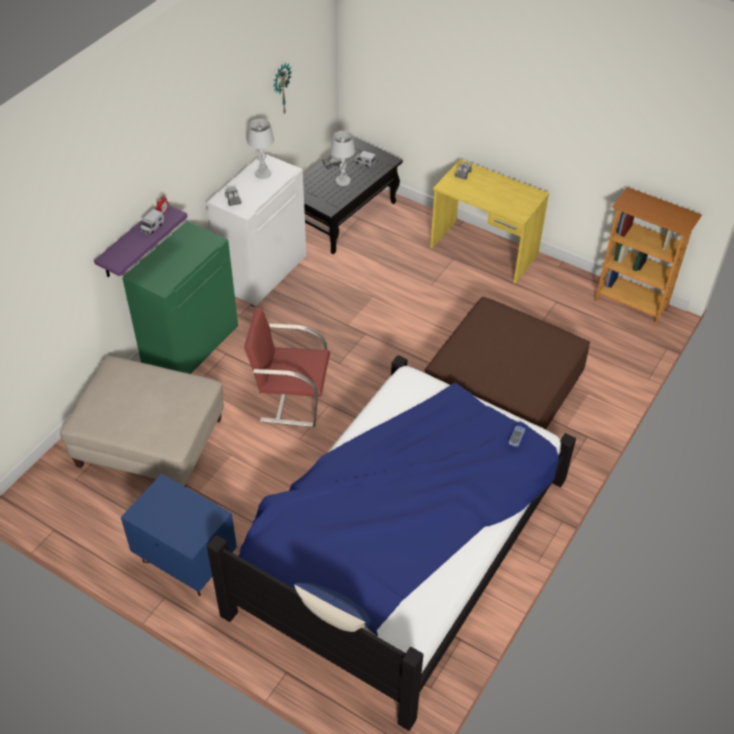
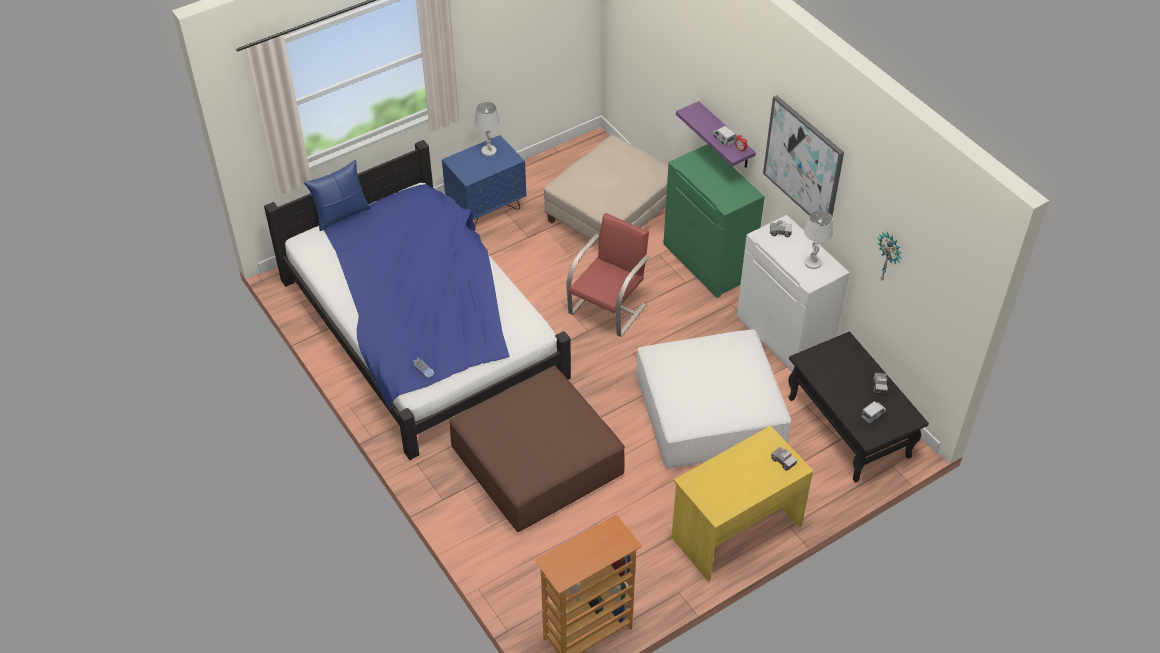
camera: 115 degrees right, 0 degrees up
white table lamp [330,131,355,186] -> white table lamp moved to [475,102,500,156]
none -> white ottoman [636,329,791,469]
none -> picture [763,95,844,226]

